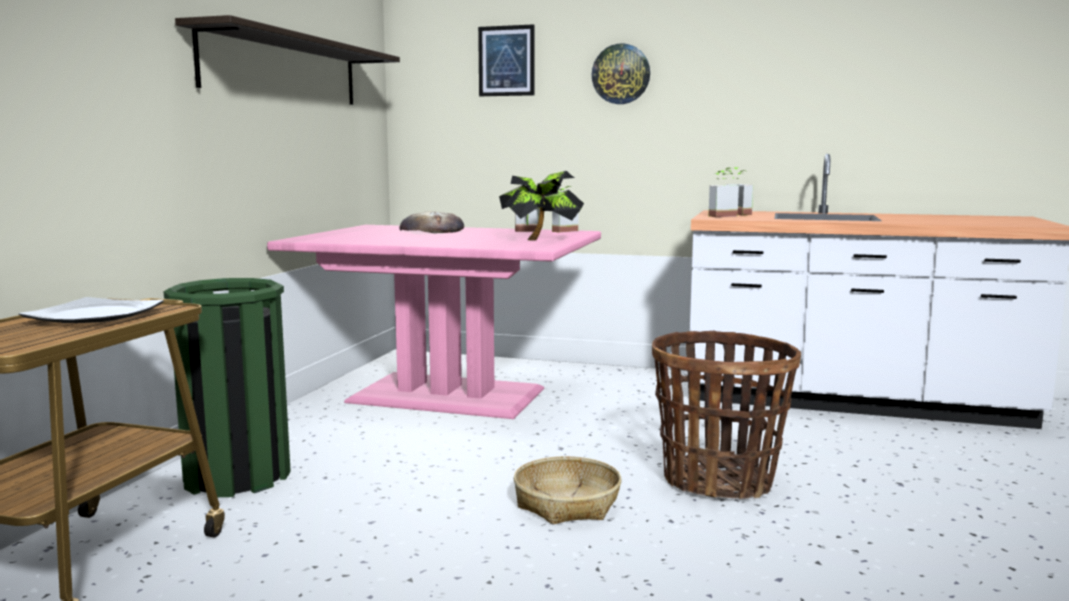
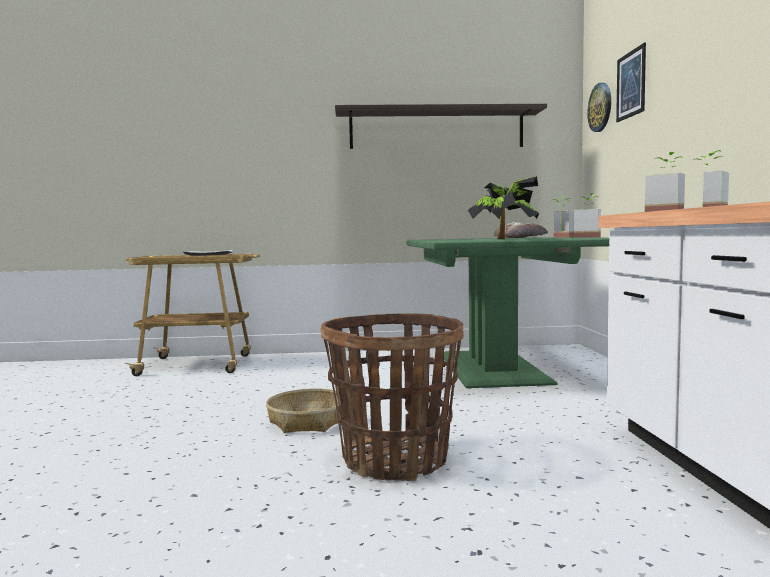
camera: 70 degrees right, 5 degrees down
green trash can [164,278,291,497] -> none
pink dining table [267,225,601,419] -> green dining table [406,237,609,388]
wall clock [592,43,650,104] -> wall clock moved to [587,83,611,132]

